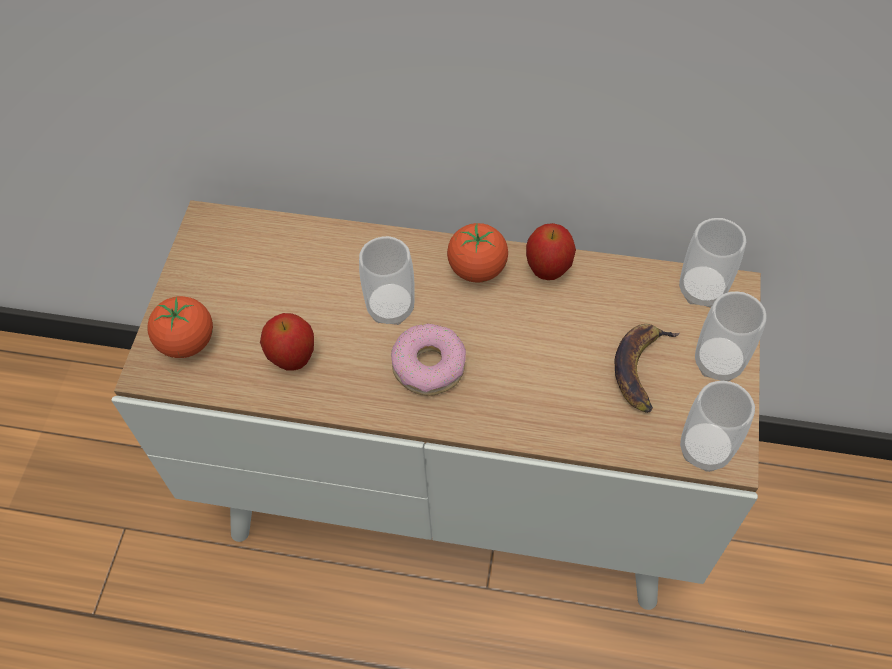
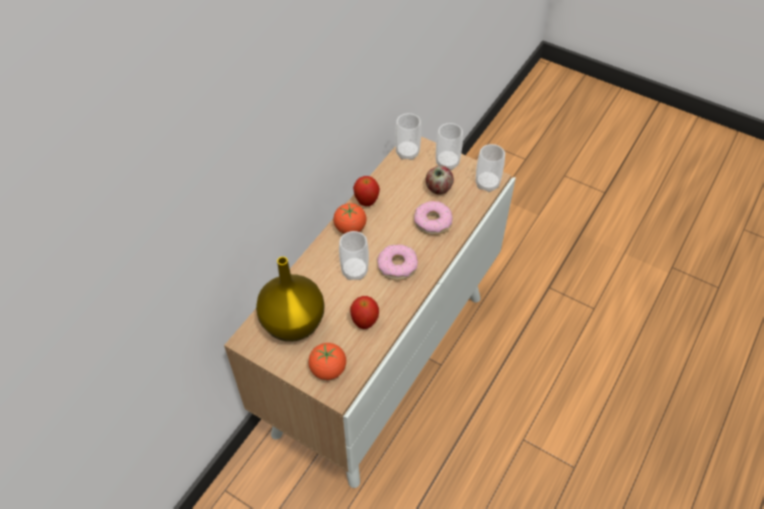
camera: 70 degrees left, 5 degrees down
banana [614,324,680,413] -> apple [426,166,454,195]
none -> yellow vase [256,257,325,342]
none -> donut [414,201,452,235]

